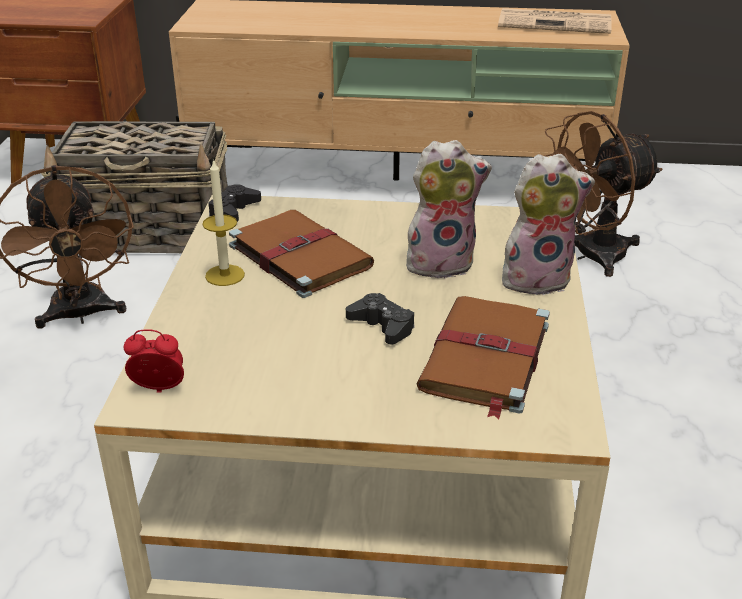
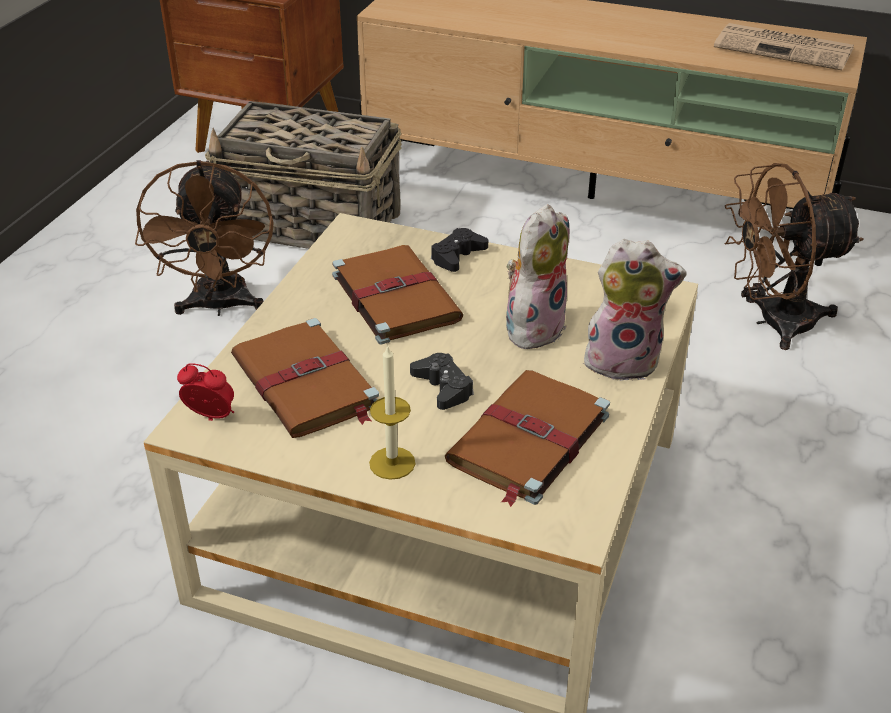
camera: 15 degrees right, 5 degrees up
candle [202,159,245,286] -> candle moved to [369,344,415,480]
black game controller [208,184,261,222] -> black game controller moved to [431,228,488,272]
plush toy [406,140,492,280] -> plush toy turned 60 degrees counterclockwise [506,204,570,349]
none -> brown book [231,318,379,438]

